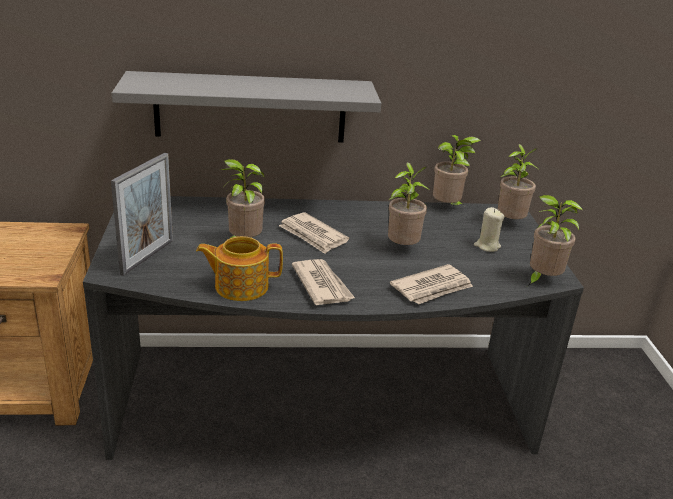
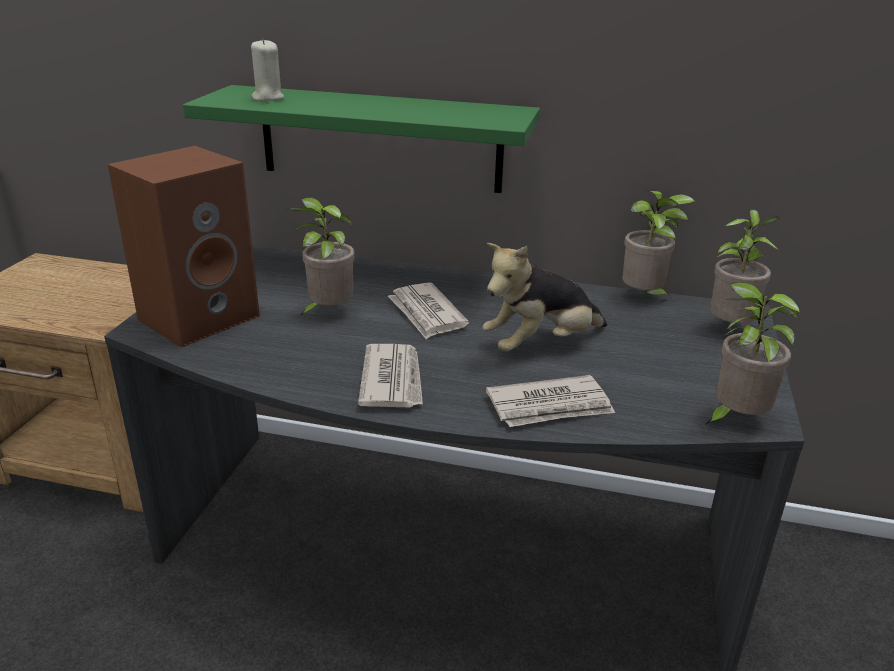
camera: 20 degrees right, 0 degrees up
picture frame [111,153,173,276] -> brown speaker [108,146,260,348]
grey shelf [112,71,381,142] -> green shelf [183,85,540,193]
teapot [196,236,283,301] -> none
potted plant [388,162,428,245] -> plush toy [483,243,607,352]
beige candle [474,207,505,252] -> beige candle moved to [251,38,284,101]

